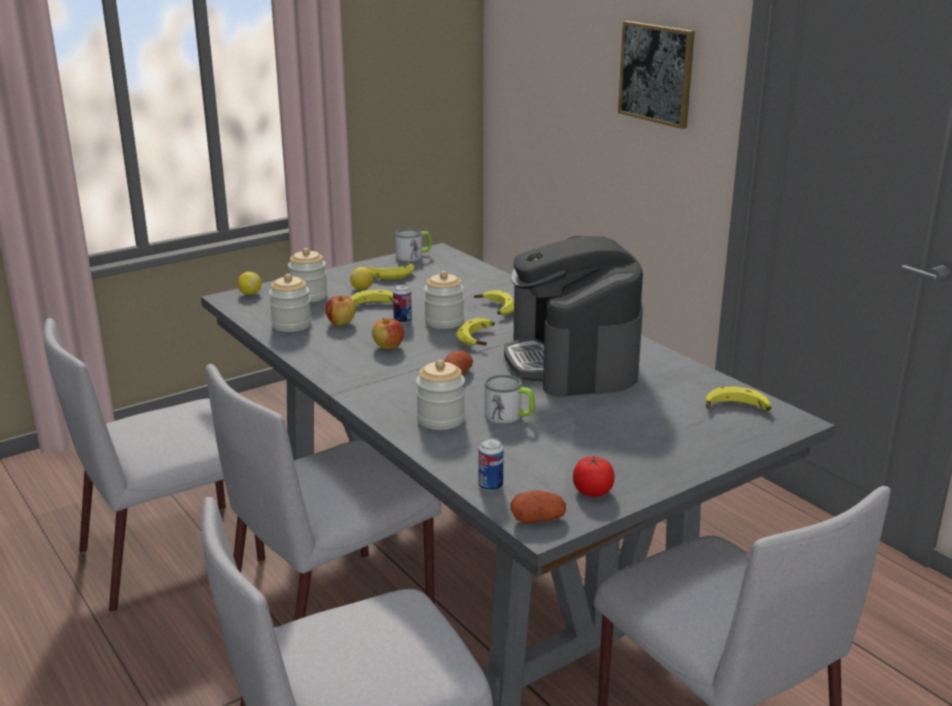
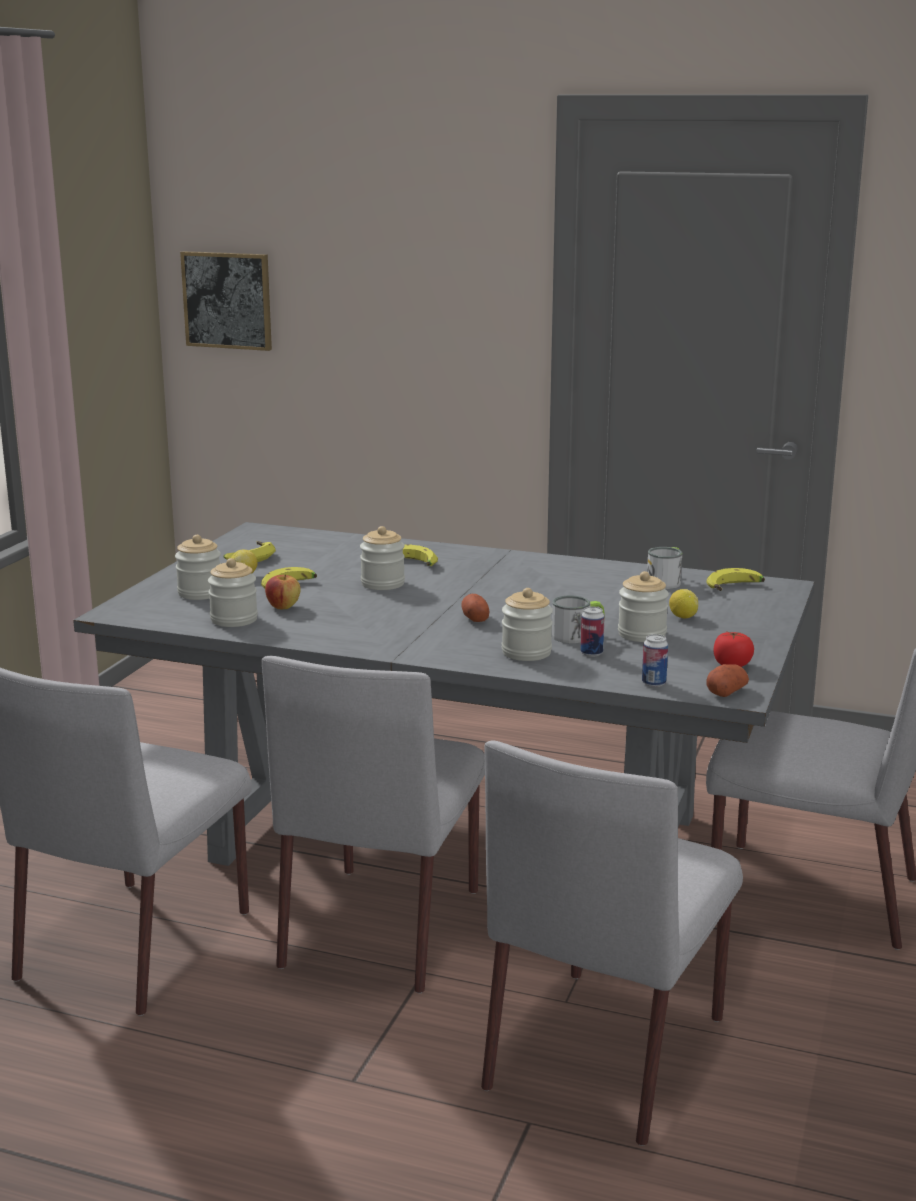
camera: 35 degrees left, 5 degrees down
lemon [238,272,261,295] -> lemon moved to [669,589,698,619]
apple [372,318,404,349] -> none
can [393,284,412,324] -> can moved to [580,607,605,657]
mug [395,229,432,261] -> mug moved to [647,547,682,589]
banana [456,318,495,346] -> none
coffee machine [504,236,643,397] -> none
picture [618,21,695,129] -> picture moved to [180,251,272,351]
none -> jar [618,571,669,642]

